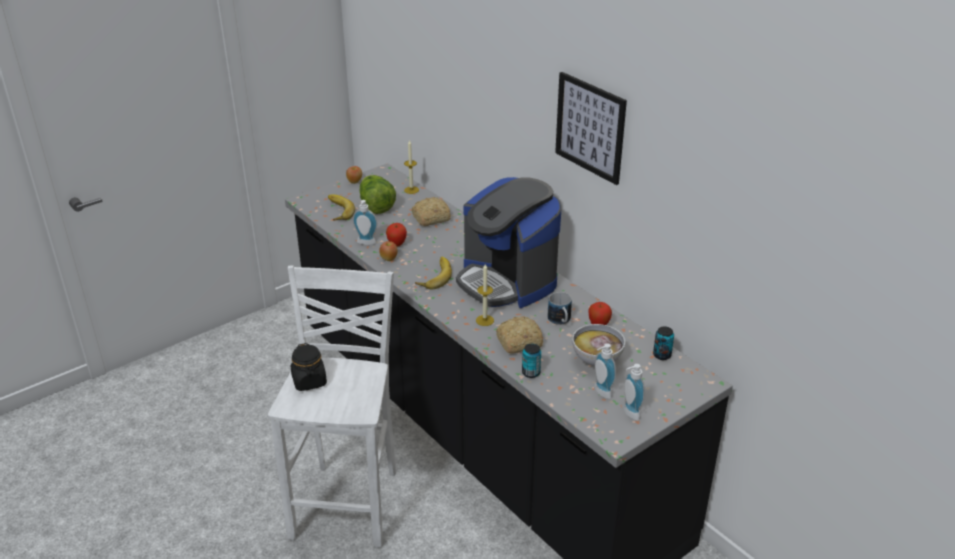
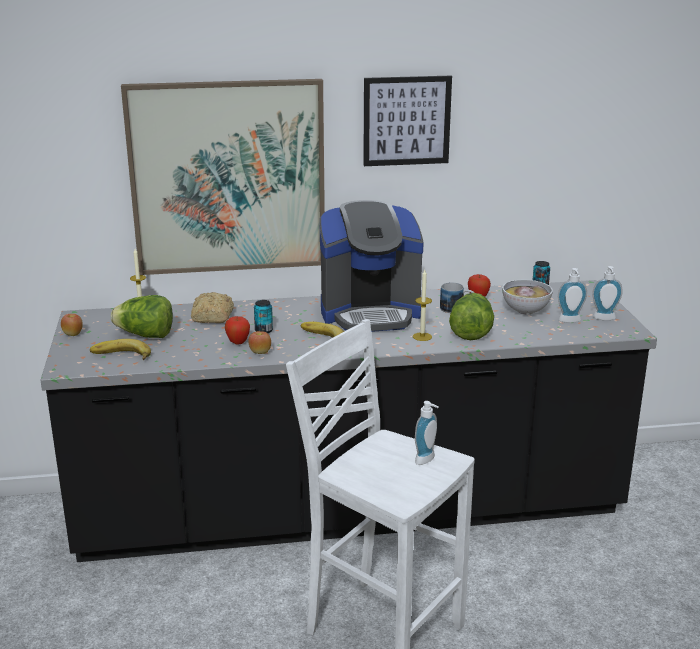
camera: 60 degrees left, 10 degrees down
black jar [291,343,327,391] -> none
soap dispenser [353,200,378,245] -> soap dispenser moved to [415,401,439,465]
bread [496,316,543,354] -> lettuce [449,293,494,340]
can [522,344,541,378] -> can moved to [254,300,273,333]
none -> picture [121,79,325,275]

